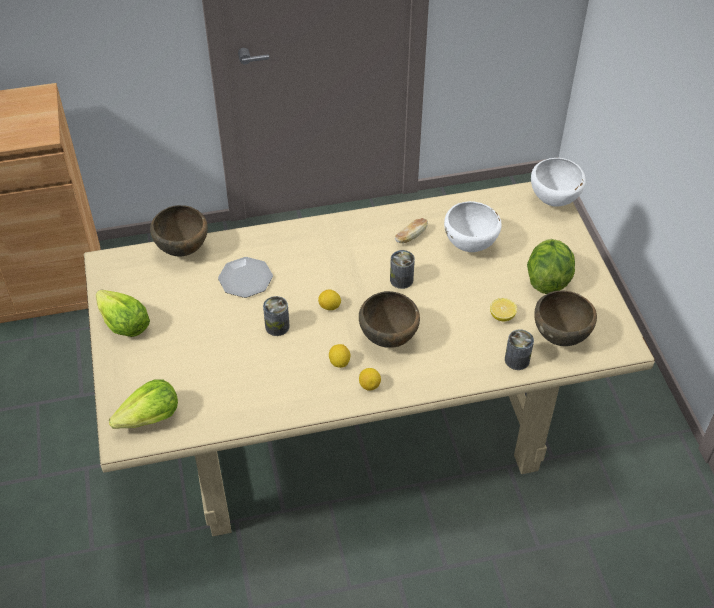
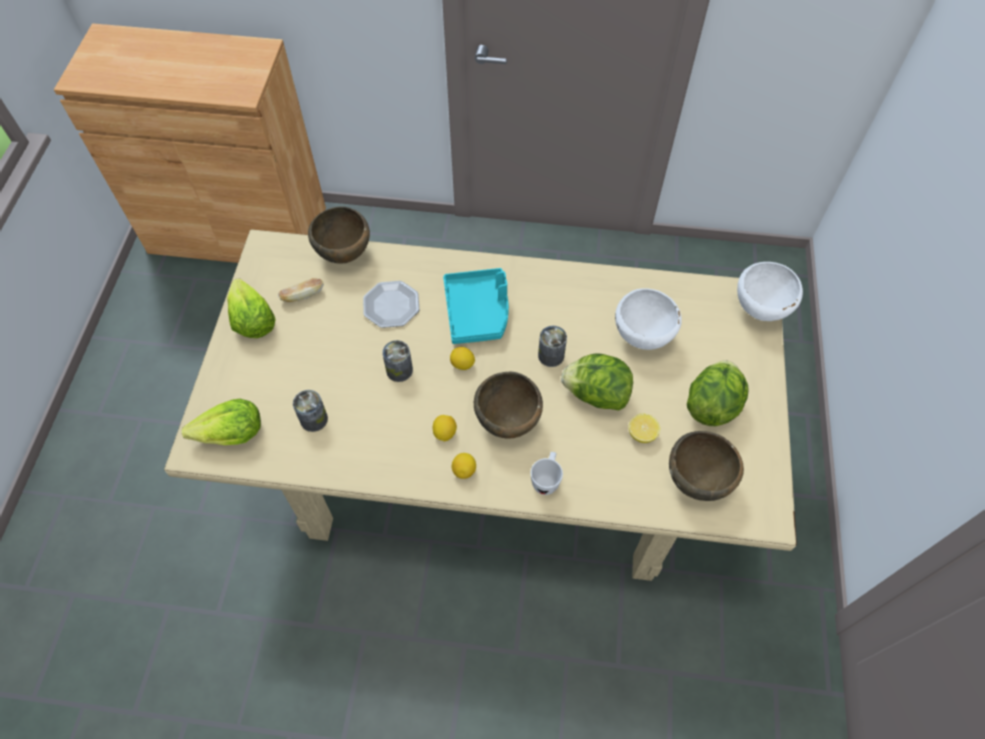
camera: 20 degrees right, 10 degrees up
bread [395,218,428,244] -> bread moved to [278,278,324,302]
can [505,330,534,370] -> can moved to [293,390,328,432]
none -> turquoise tray [443,268,509,344]
none -> white mug [531,452,563,495]
none -> lettuce [561,353,633,411]

